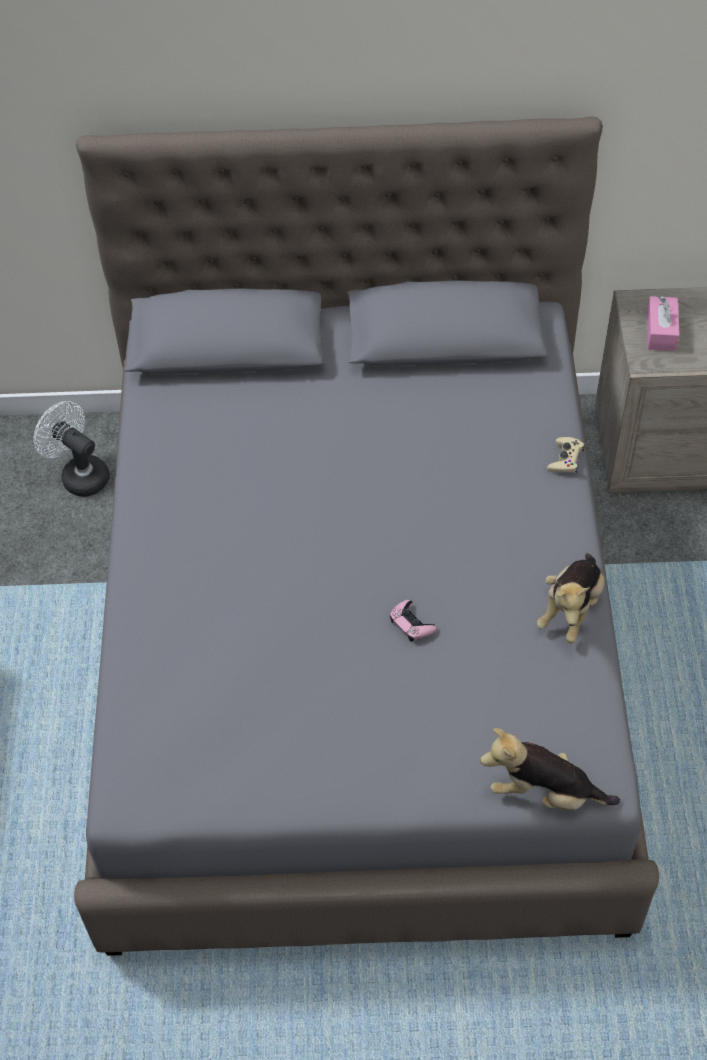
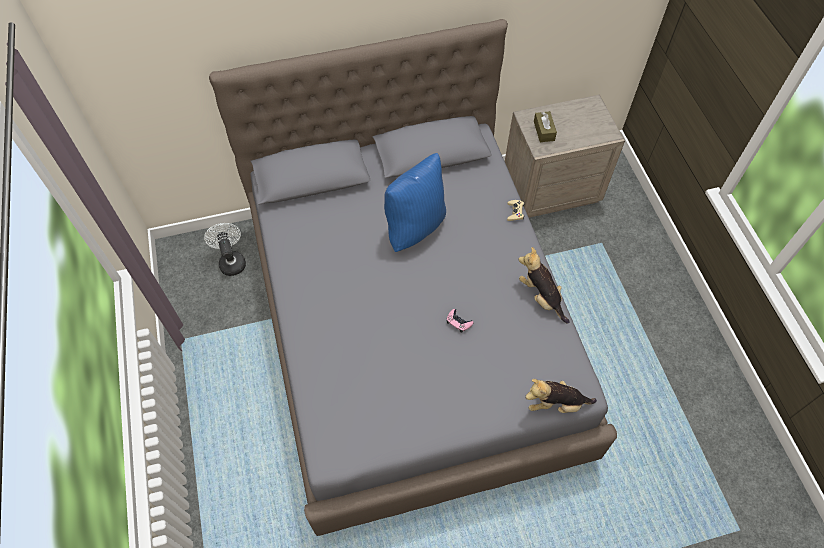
camera: 15 degrees left, 5 degrees up
white fan [33,401,110,497] -> white fan turned 45 degrees clockwise [204,223,246,276]
plush toy [537,553,605,643] -> plush toy turned 135 degrees clockwise [518,247,570,324]
pink tissue box [647,296,680,351] -> brown tissue box [534,111,557,142]
none -> blue pillow [384,153,446,252]

